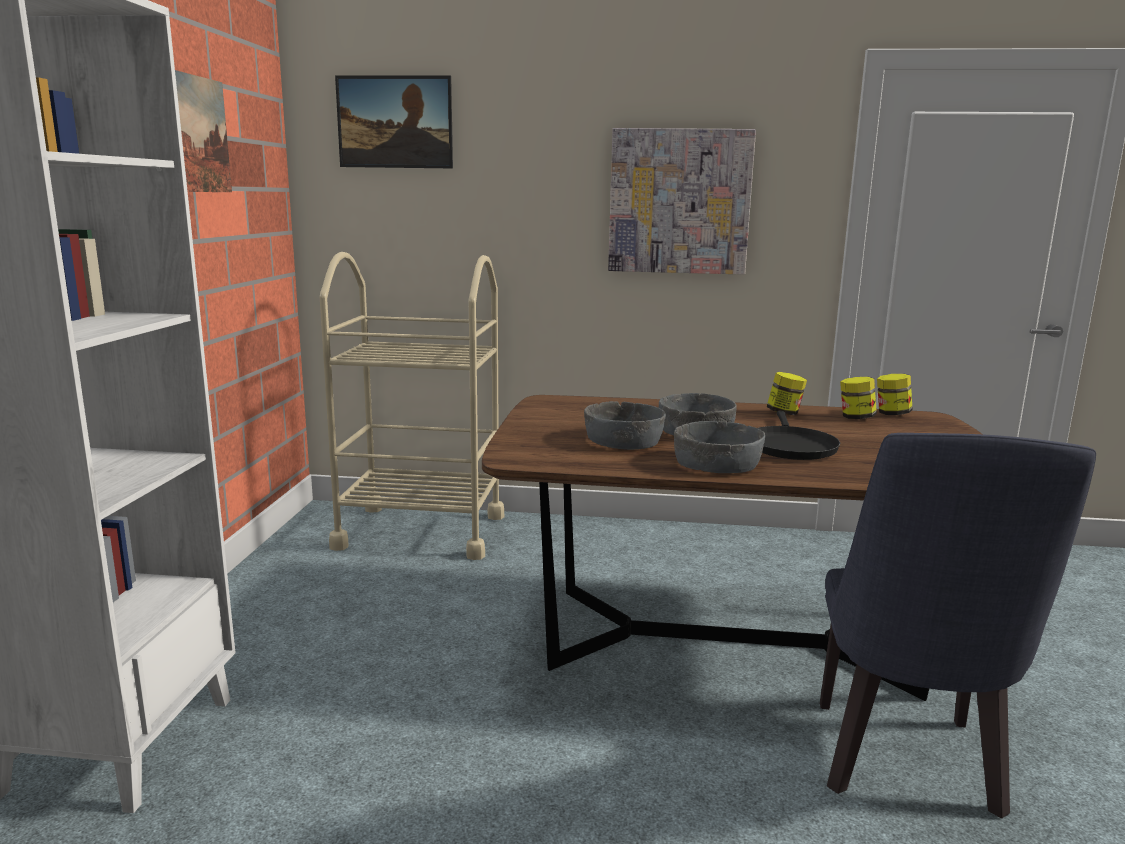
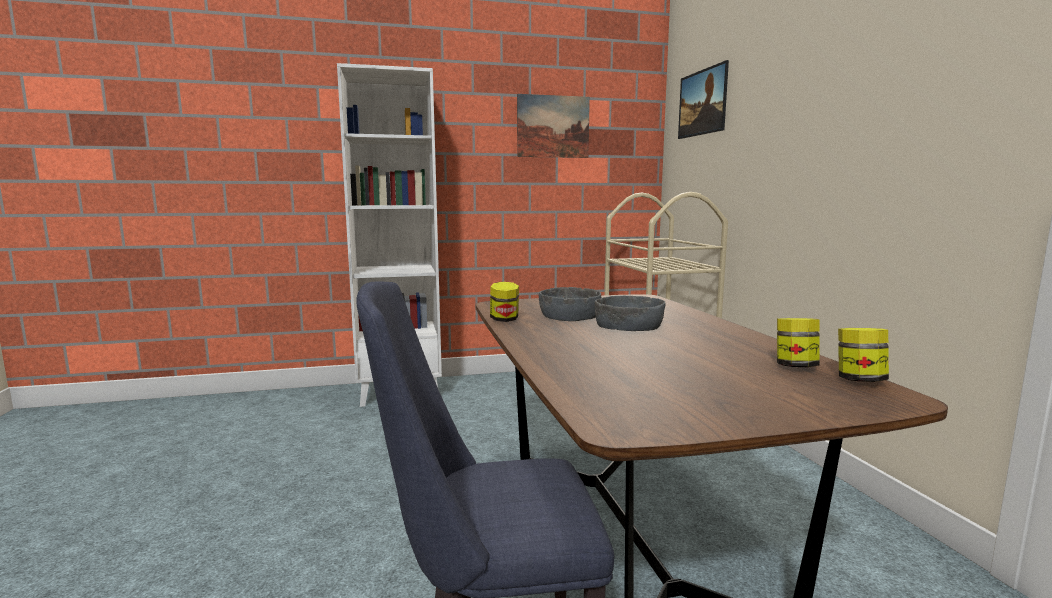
camera: 70 degrees right, 5 degrees down
picture [608,128,756,275] -> none
grey bowl [674,421,765,473] -> none
black frying pan [758,411,840,460] -> none
jar [767,372,807,415] -> jar moved to [490,282,519,322]

